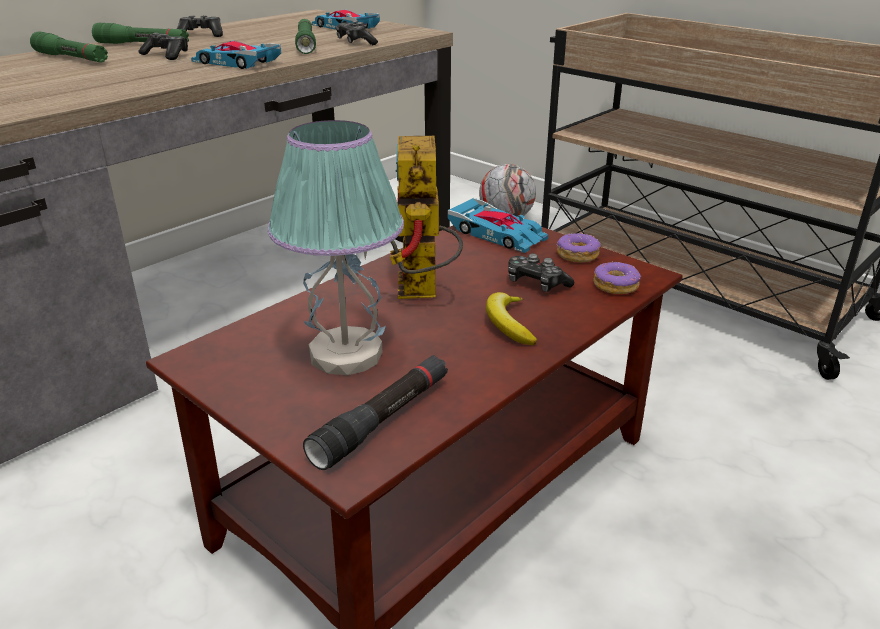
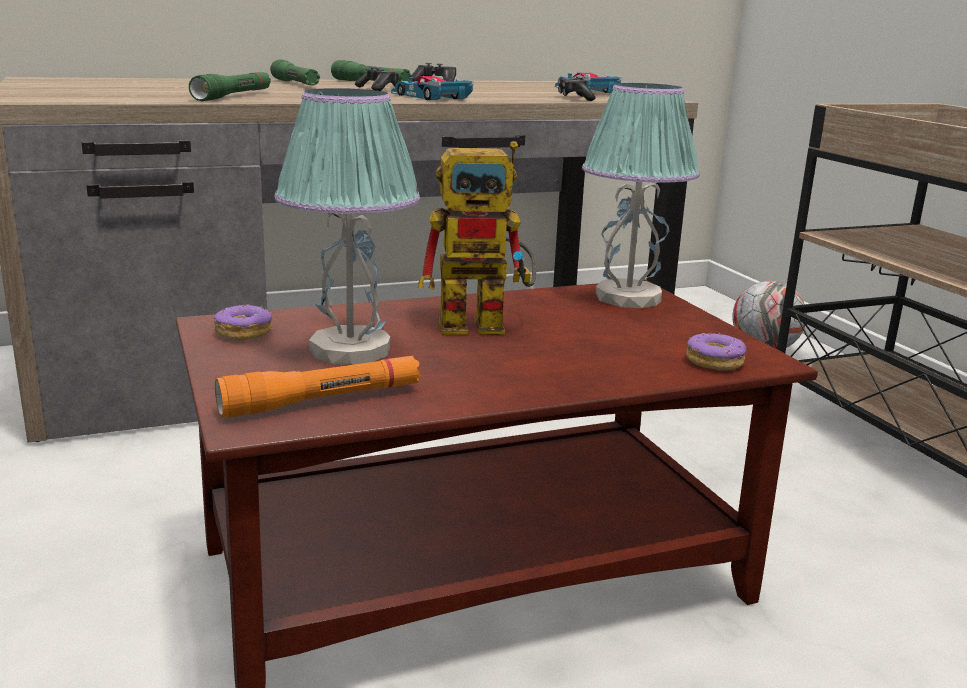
camera: 25 degrees right, 10 degrees down
green flashlight [295,19,316,54] -> green flashlight moved to [189,72,271,101]
black flashlight [303,355,448,470] -> orange flashlight [215,356,421,418]
toy robot [390,136,463,299] -> toy robot turned 120 degrees counterclockwise [418,141,536,335]
toy car [448,198,549,253] -> table lamp [582,83,700,308]
banana [486,292,537,345] -> none
game controller [508,253,574,292] -> none
donut [556,232,601,263] -> donut moved to [214,304,272,341]

